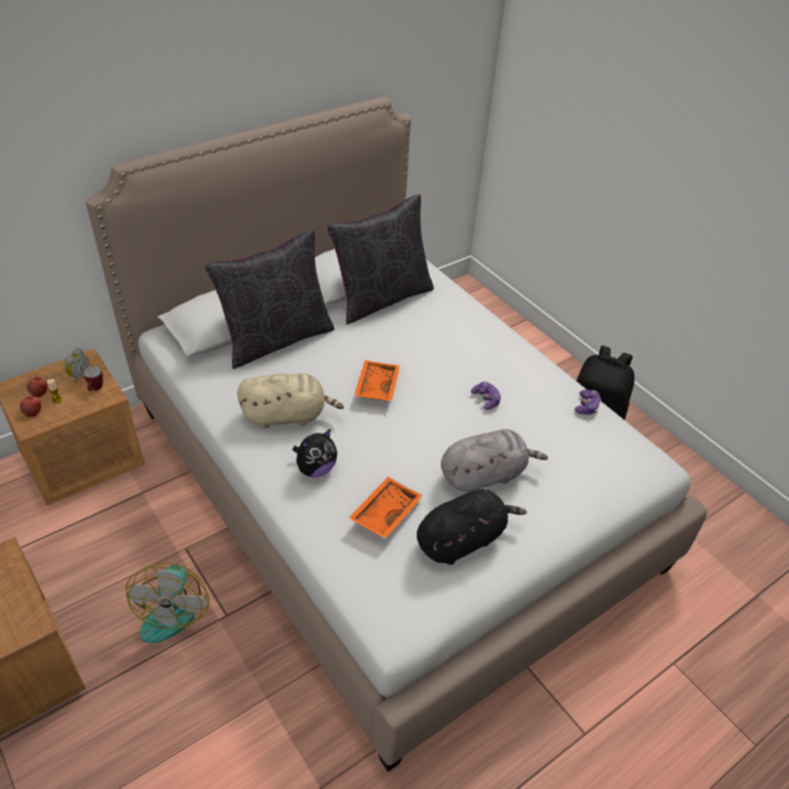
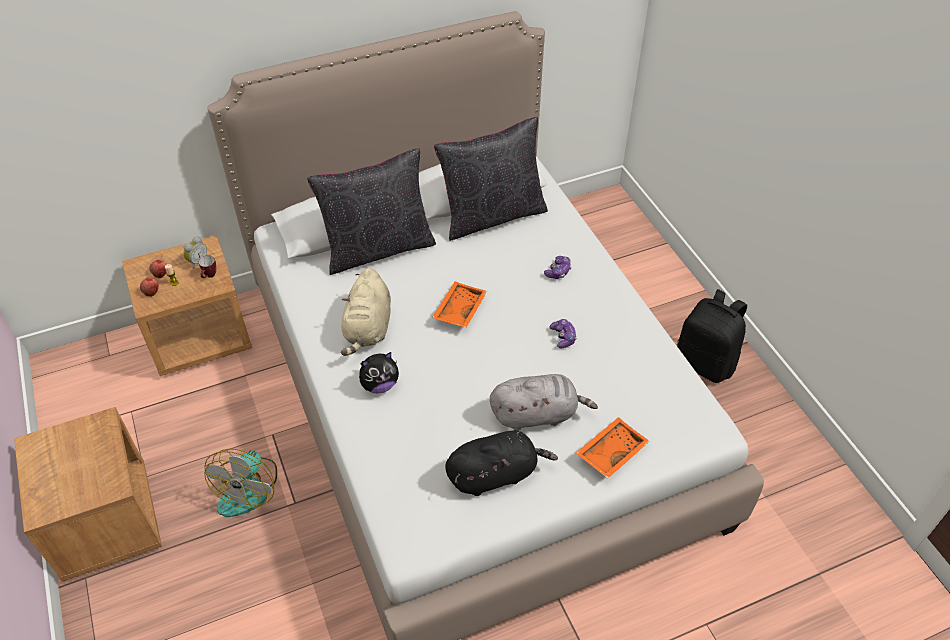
camera: 15 degrees right, 5 degrees up
beige plush toy [237,373,344,429] -> beige plush toy turned 90 degrees clockwise [341,268,391,356]
orange tray [348,477,423,539] -> orange tray moved to [576,417,650,479]
game controller [575,390,601,415] -> game controller moved to [544,256,572,279]

